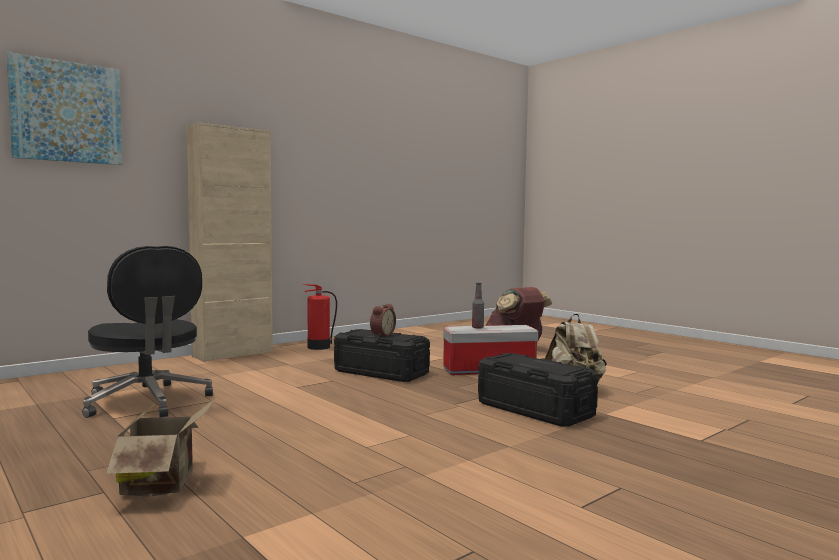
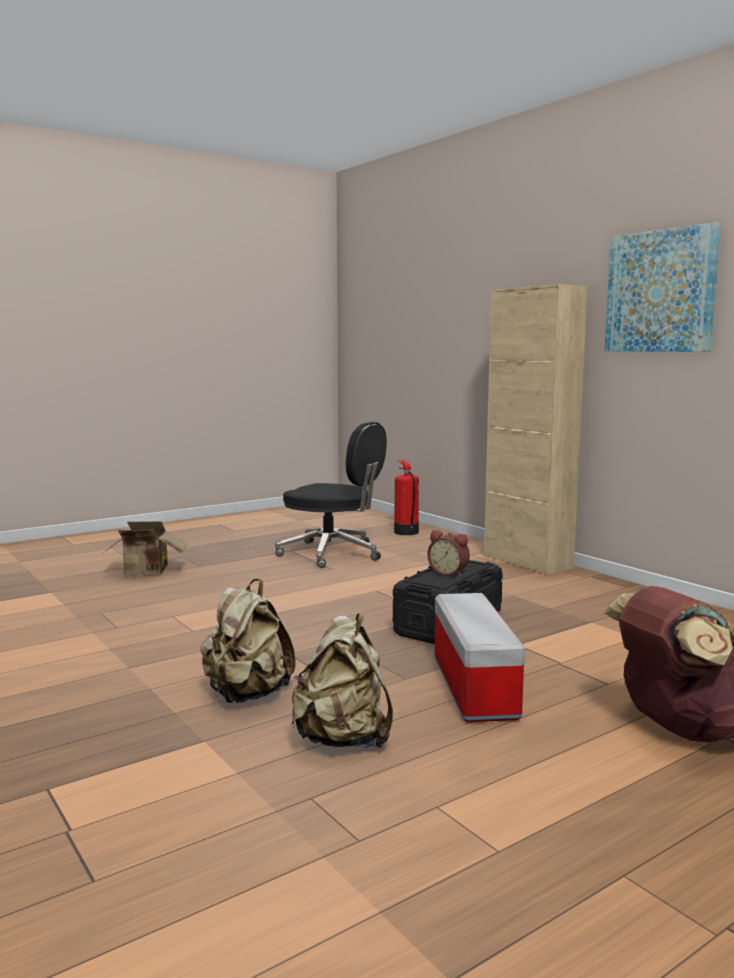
camera: 95 degrees right, 5 degrees up
picture [7,52,122,165] -> picture moved to [605,222,721,352]
black office chair [82,246,213,418] -> black office chair turned 120 degrees counterclockwise [275,422,387,568]
fire extinguisher [303,284,337,350] -> fire extinguisher moved to [394,460,419,535]
bottle [472,283,484,329] -> none
black storage box [478,353,598,427] -> beige backpack [200,579,296,703]

